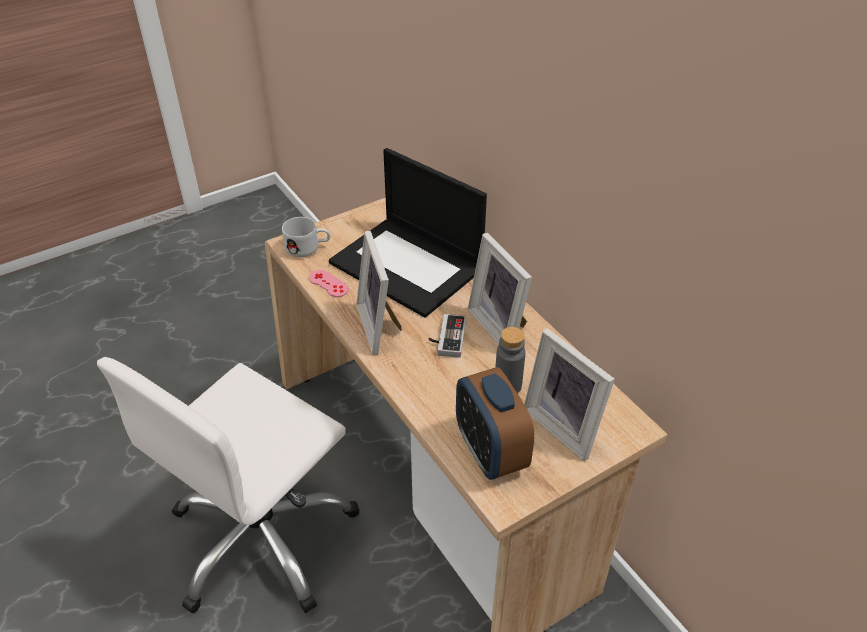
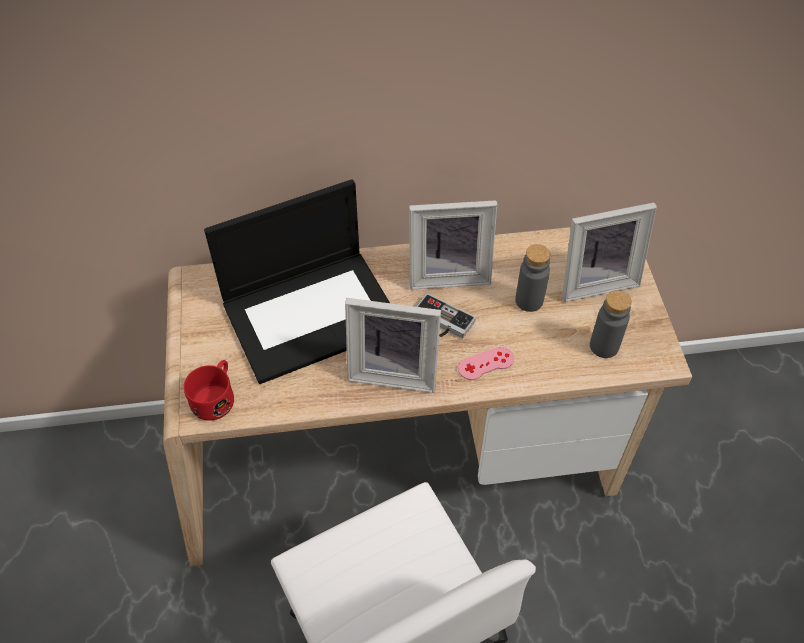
camera: 65 degrees left, 10 degrees up
white mug [282,217,330,257] -> red mug [184,360,234,421]
pink game controller [309,270,349,297] -> pink game controller moved to [458,347,514,380]
alarm clock [456,367,534,480] -> grey bottle [590,290,632,358]

